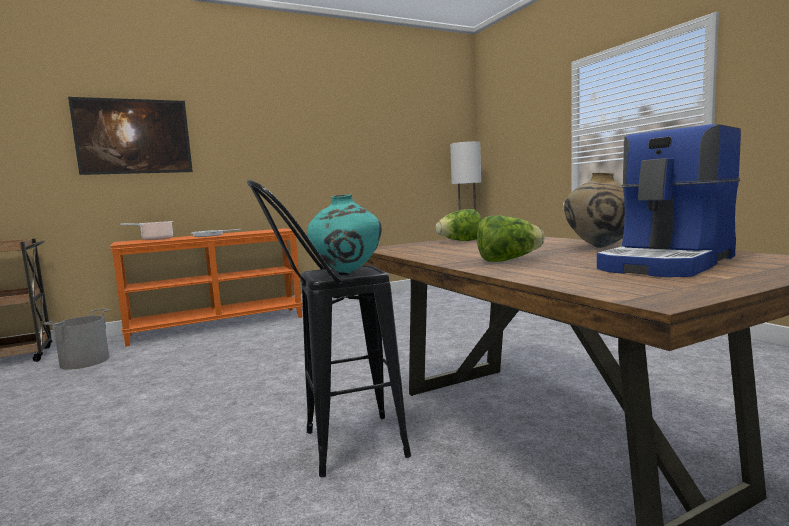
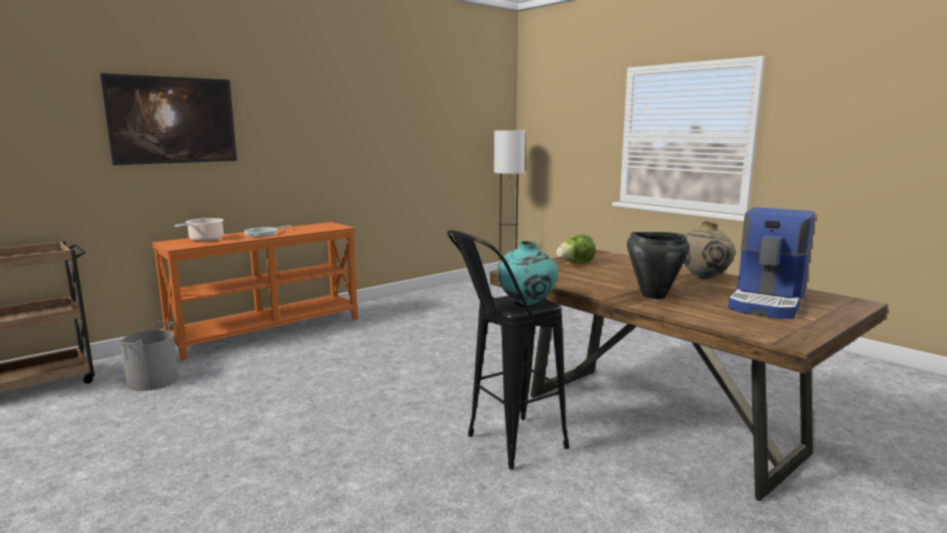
camera: 15 degrees left, 5 degrees up
lettuce [477,215,544,262] -> black cooking pot [627,232,689,299]

